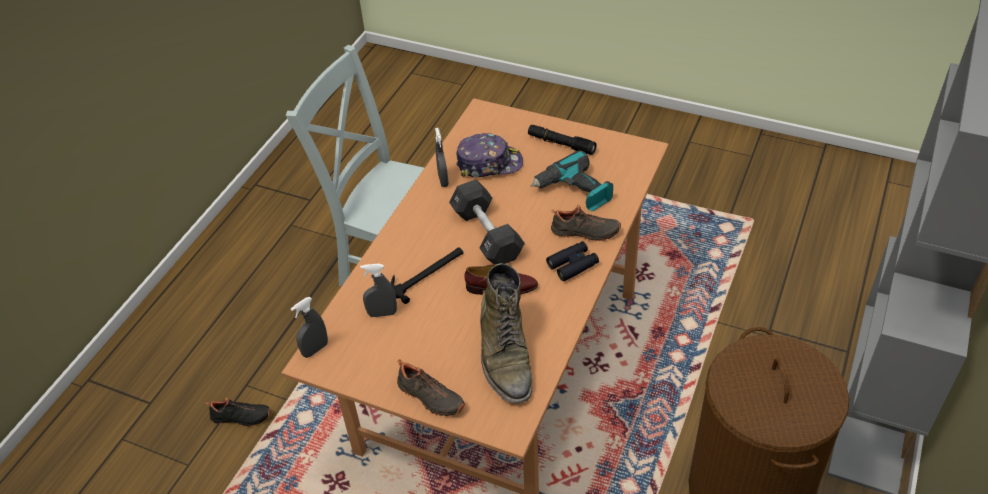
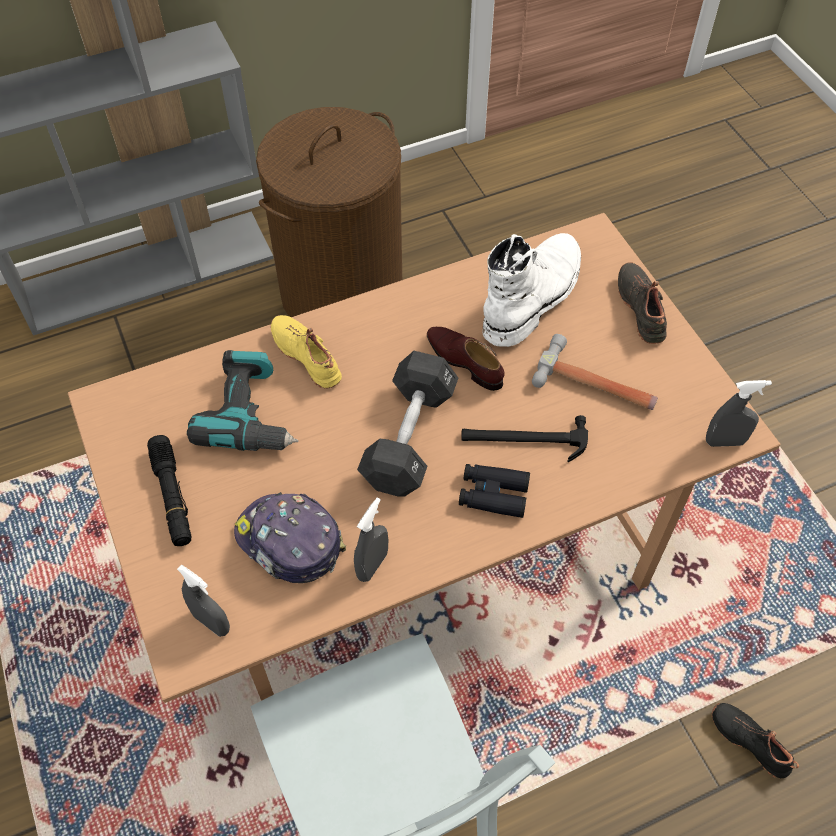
camera: 140 degrees left, 10 degrees up
grey spray bottle [360,264,397,317] -> grey spray bottle moved to [177,565,230,637]
green boot [480,263,532,403] -> white boot [482,233,581,347]
black binoculars [546,241,599,281] -> black binoculars moved to [459,464,530,518]
black shoe [551,205,621,241] -> yellow shoe [271,315,342,389]
none -> hammer [532,334,658,410]

